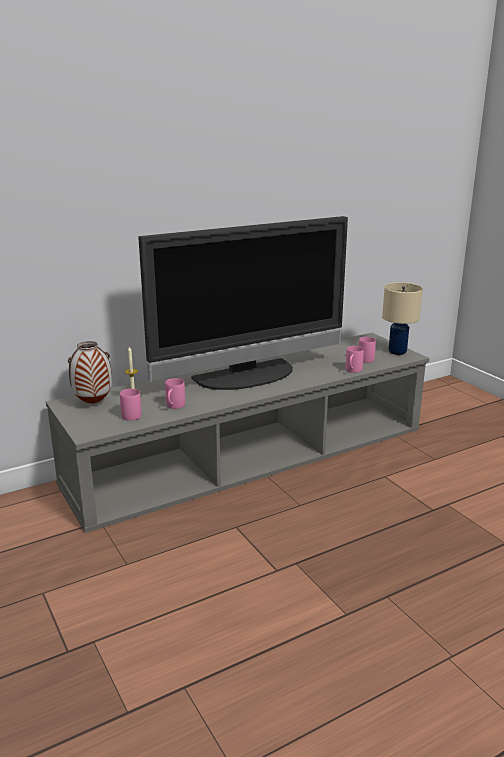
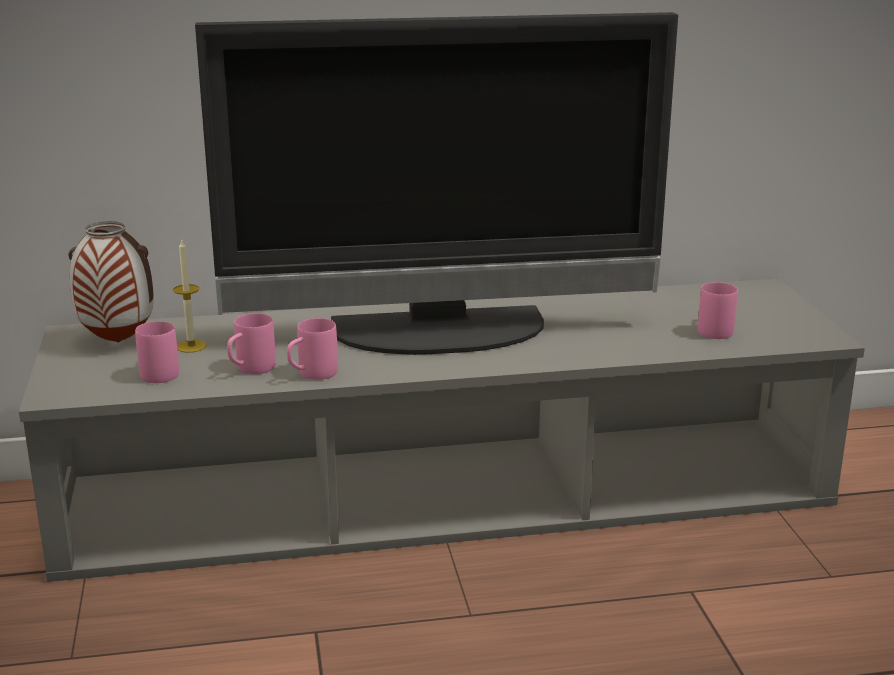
camera: 20 degrees right, 0 degrees up
pink mug [346,346,364,373] -> pink mug moved to [287,318,338,380]
beige table lamp [382,282,423,355] -> none

